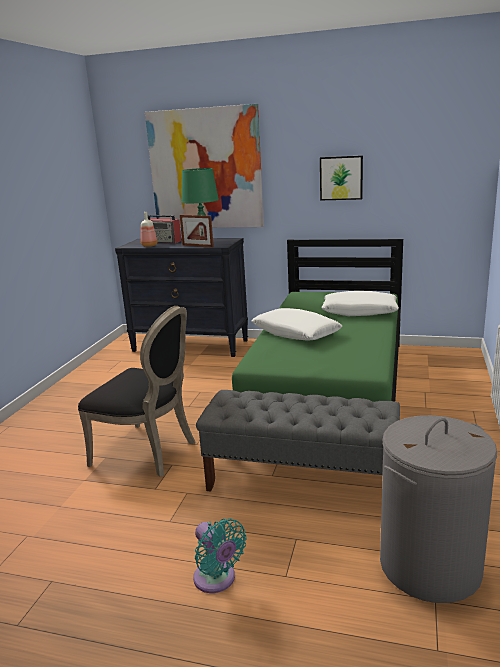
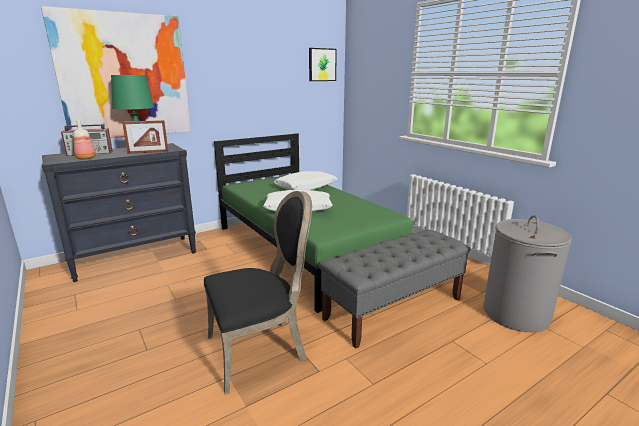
camera: 50 degrees left, 0 degrees up
turquoise fan [193,519,247,593] -> none
picture [320,155,363,201] -> picture moved to [309,48,337,81]

